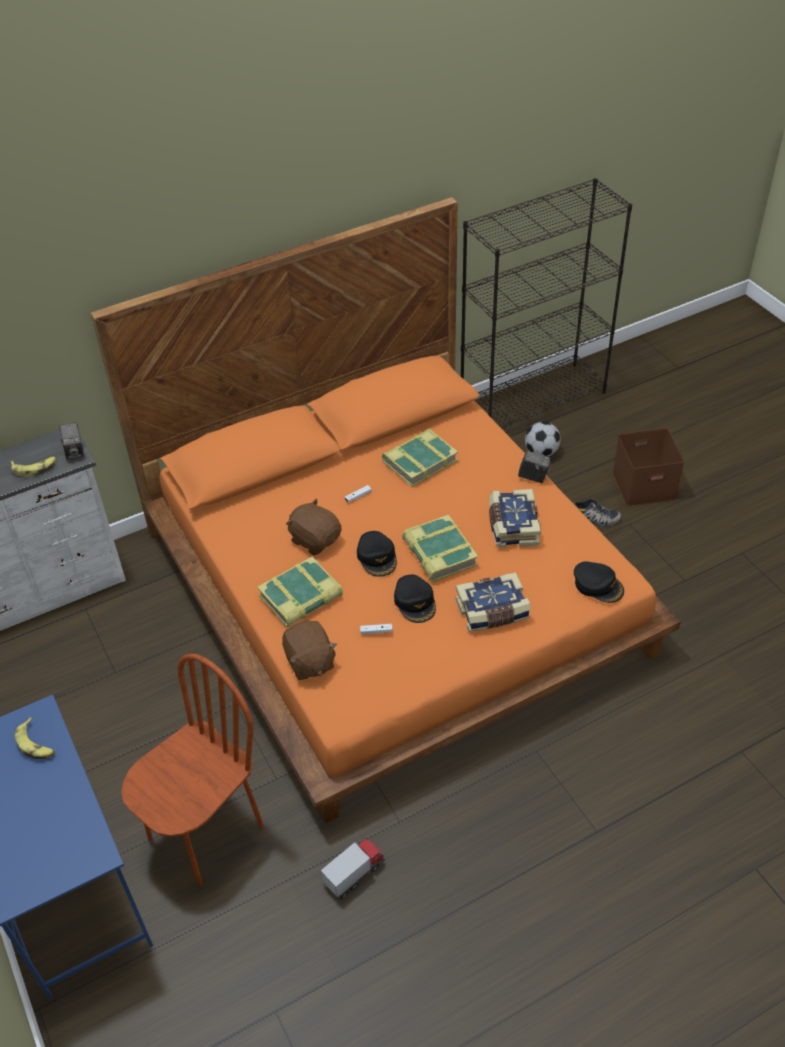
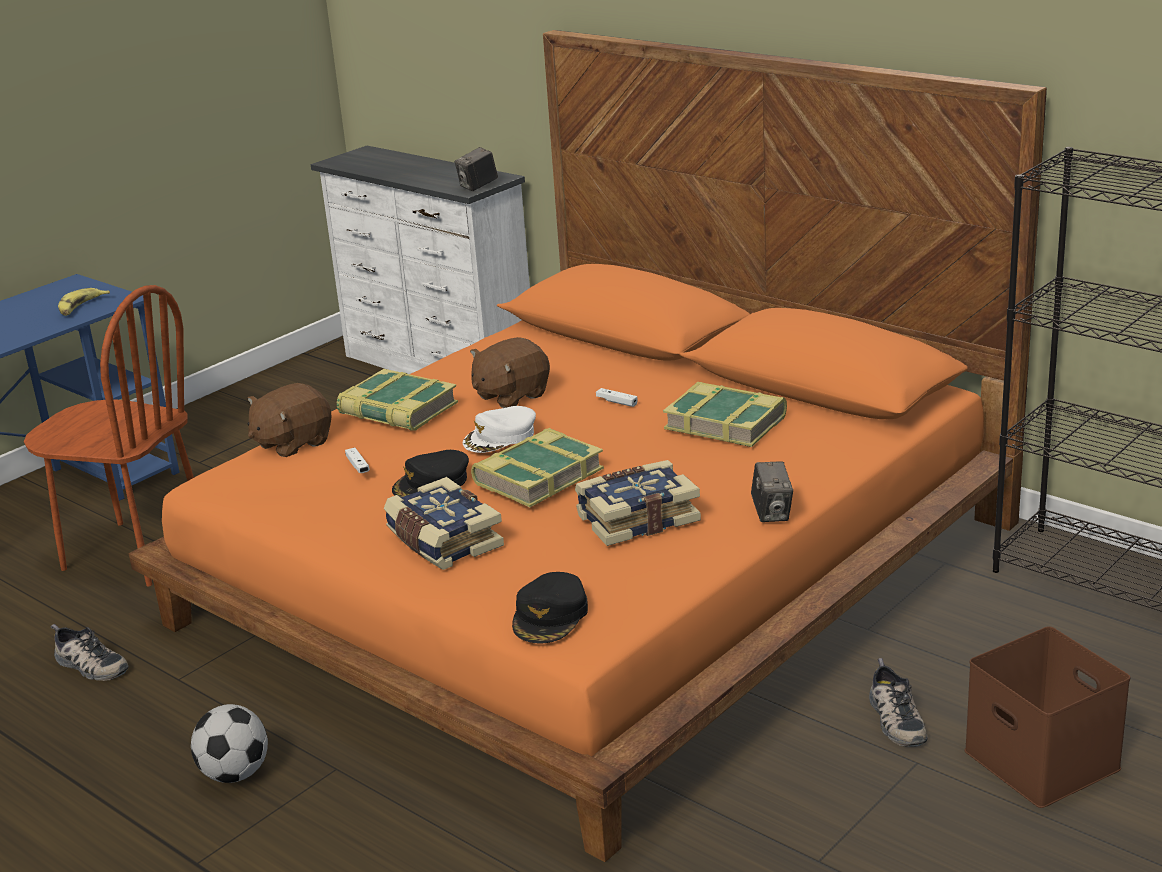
camera: 70 degrees right, 20 degrees down
banana [10,457,56,477] -> none
brown plush toy [286,498,341,555] -> brown plush toy turned 150 degrees counterclockwise [470,337,550,408]
toy truck [320,838,385,899] -> shoe [51,624,129,681]
black cap [357,531,397,577] -> white cap [463,406,536,453]
football [525,422,561,457] -> football moved to [191,704,268,783]

